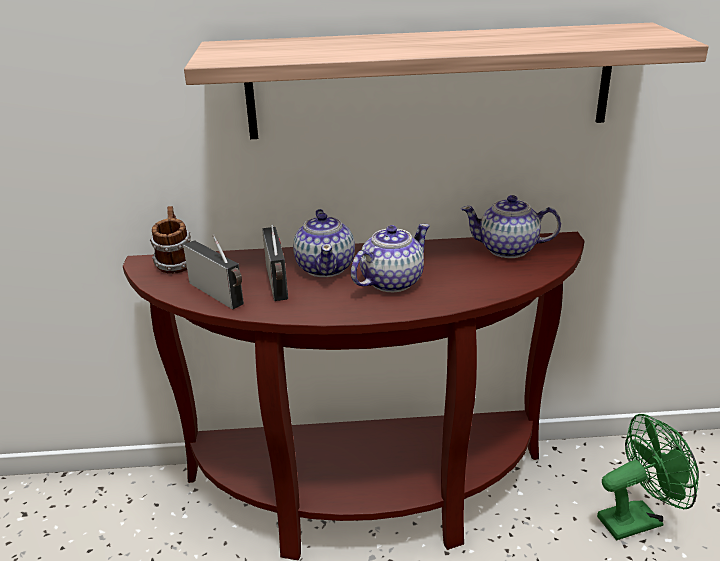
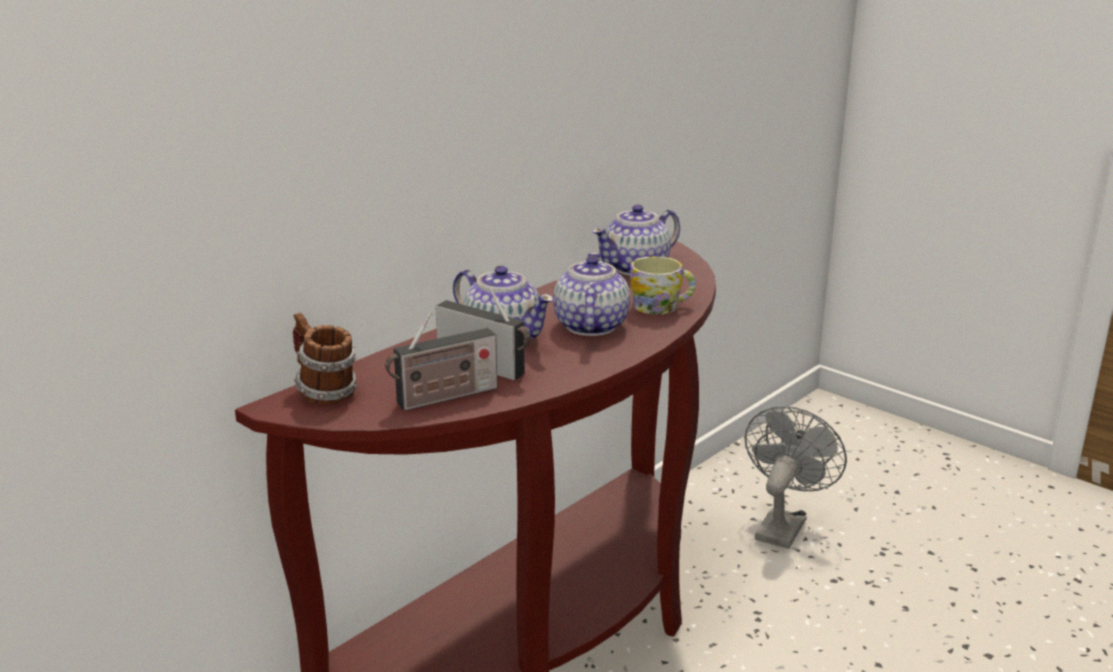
camera: 45 degrees left, 5 degrees down
radio [183,234,244,309] -> radio turned 150 degrees clockwise [385,312,497,411]
shelf [184,23,709,139] -> none
green fan [597,414,699,540] -> grey fan [745,406,847,549]
none -> mug [630,256,696,314]

